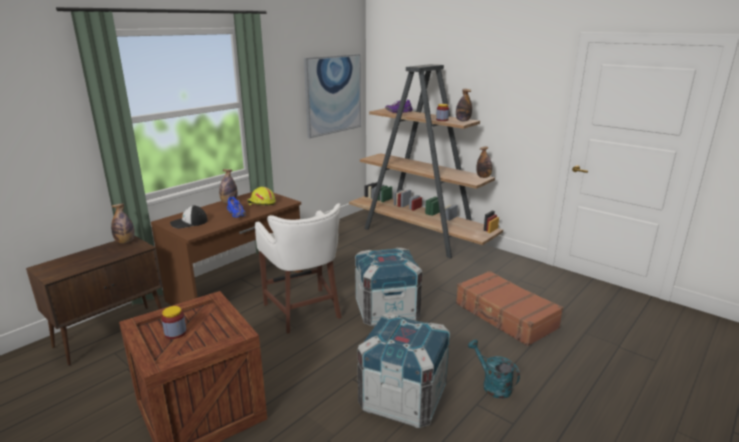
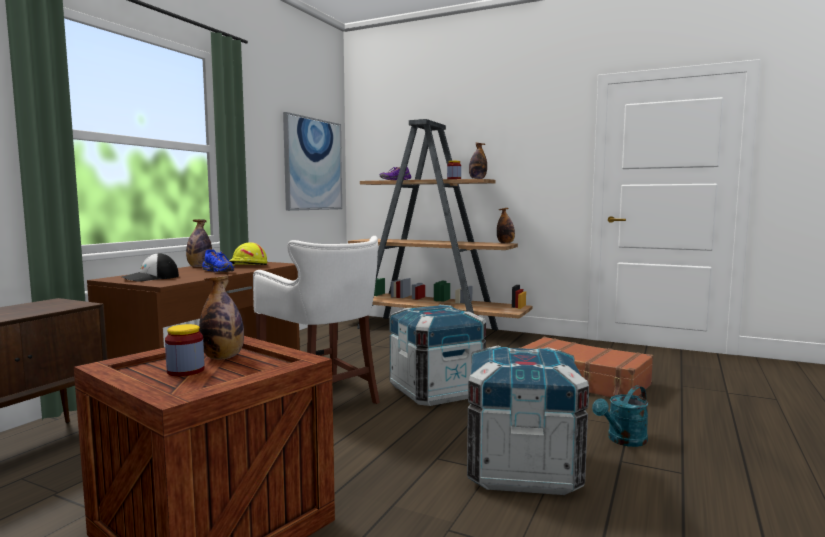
camera: 15 degrees left, 15 degrees down
bottle [111,204,135,244] -> bottle moved to [199,275,244,360]
turquoise watering can [468,339,520,399] -> turquoise watering can turned 75 degrees counterclockwise [592,386,648,447]

